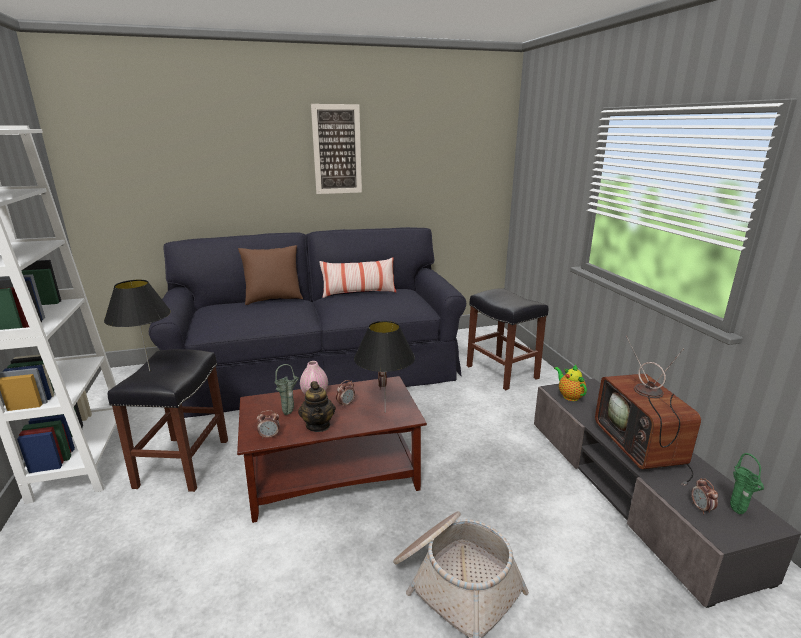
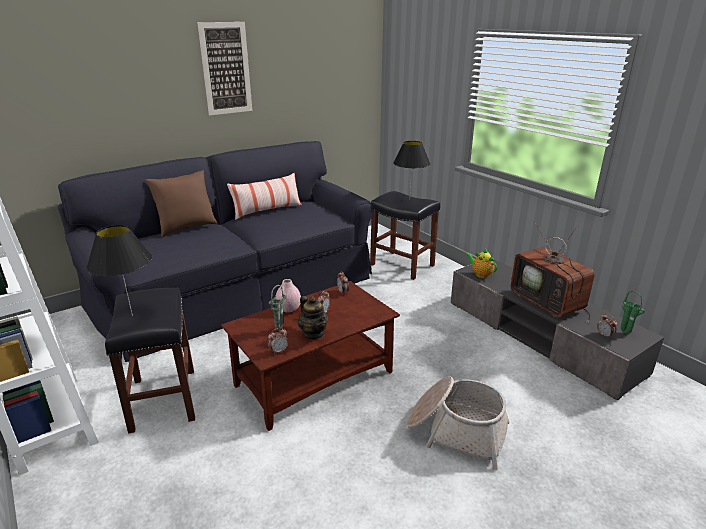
camera: 20 degrees left, 5 degrees up
black table lamp [354,321,415,413] -> black table lamp moved to [393,141,430,191]

